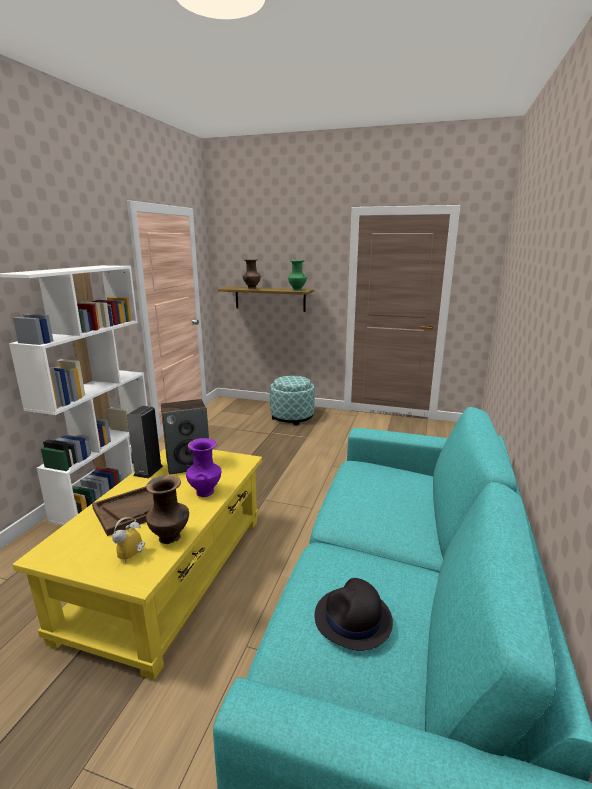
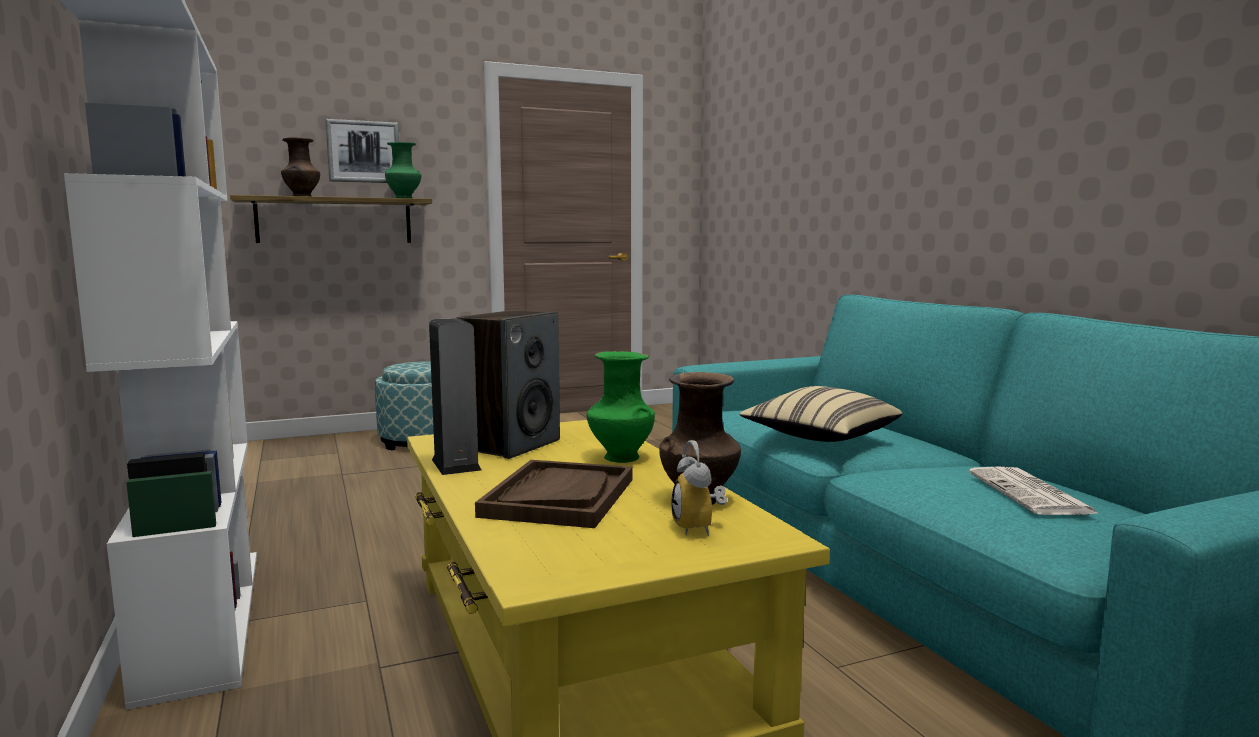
camera: 40 degrees left, 10 degrees down
purple vase [186,438,221,497] -> green vase [587,351,655,463]
black hat [314,578,393,651] -> newspaper [968,467,1099,515]
none -> picture [326,119,399,183]
none -> beige pillow [739,386,902,442]

